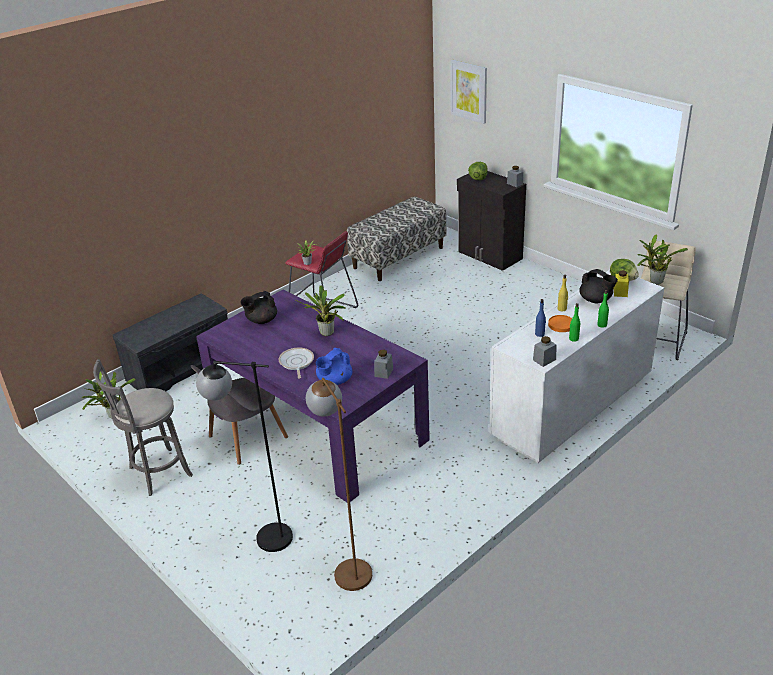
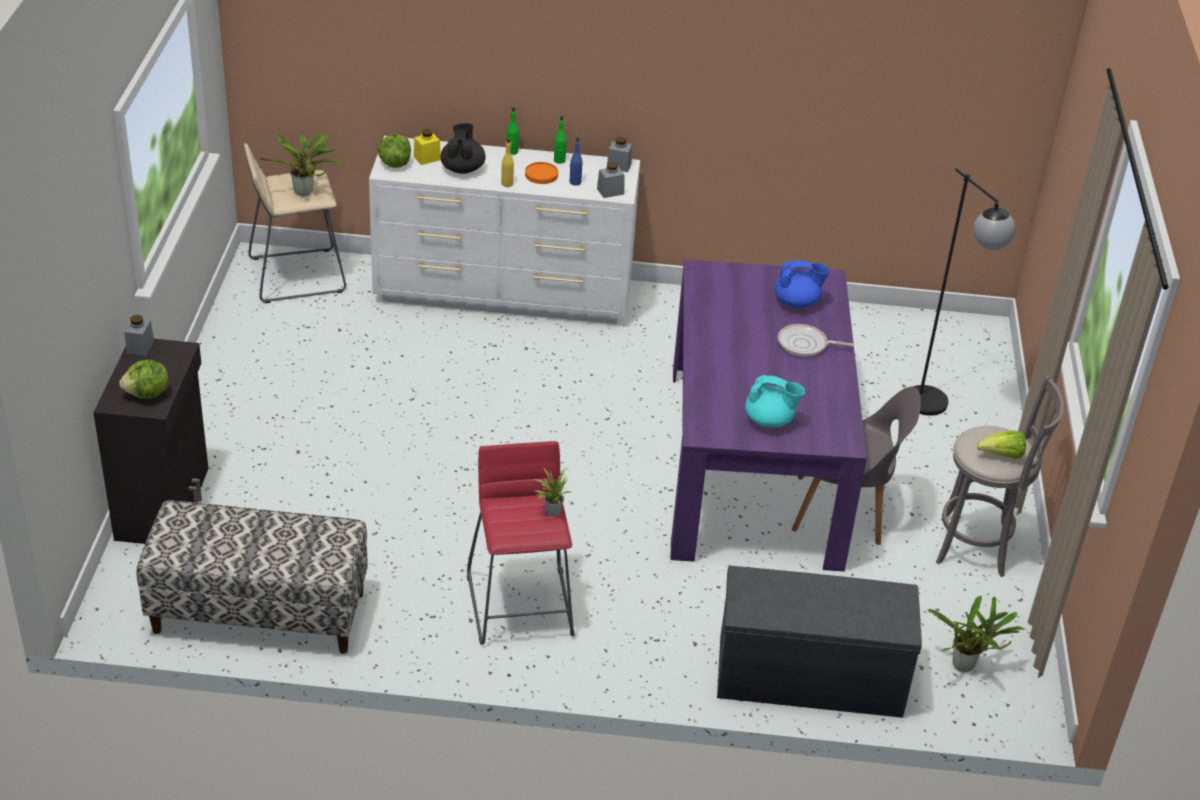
camera: 135 degrees left, 5 degrees up
black teapot [241,291,277,324] -> turquoise teapot [745,375,805,428]
frying pan [279,348,314,379] -> frying pan turned 60 degrees clockwise [778,324,854,357]
potted plant [294,286,345,336] -> none
brown floor lamp [306,378,372,591] -> none
grey jar [374,350,393,379] -> grey jar moved to [597,162,625,198]
picture [450,59,487,124] -> none
none -> lettuce [977,430,1026,459]

